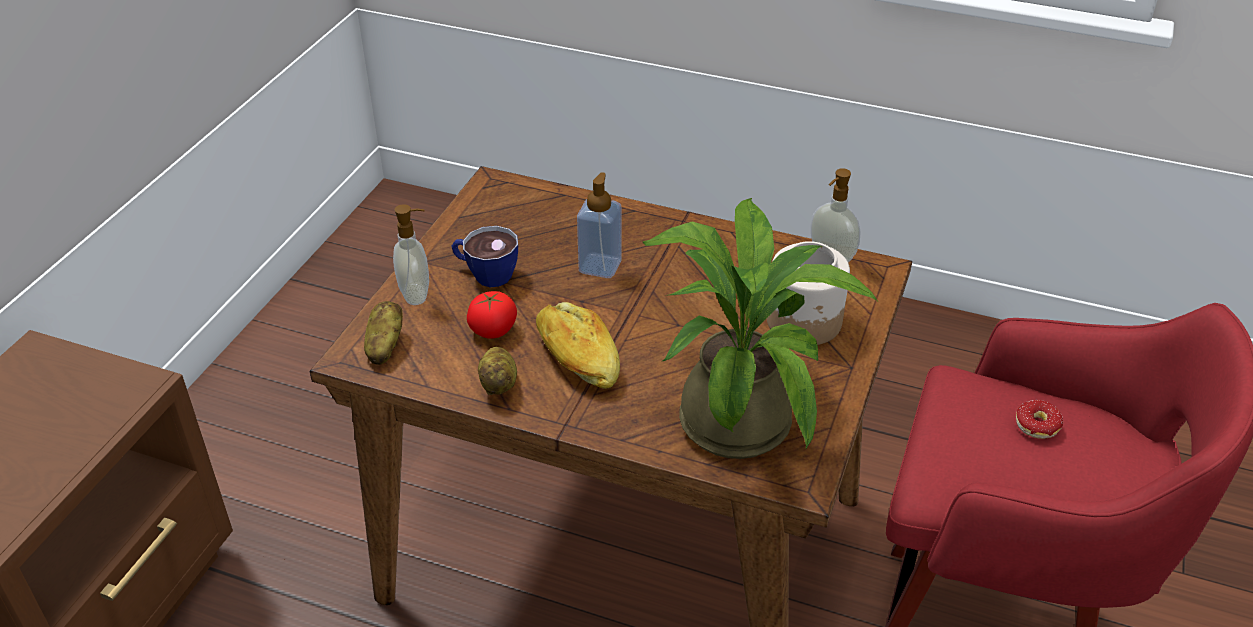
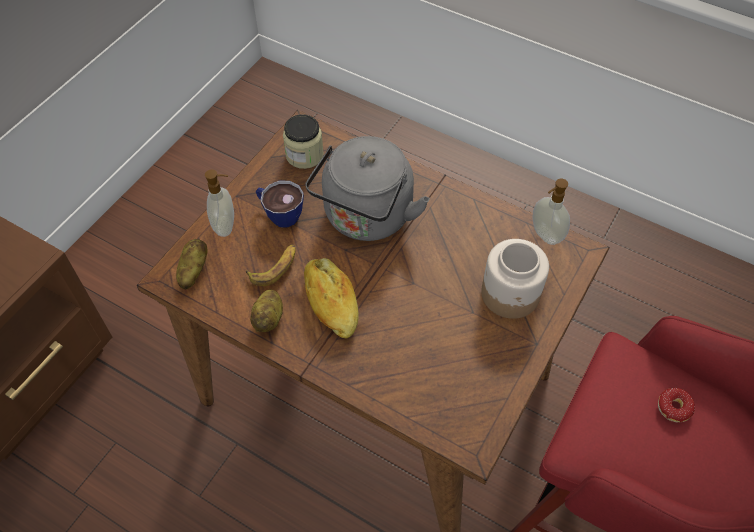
camera: 10 degrees right, 15 degrees up
tomato [467,291,517,339] -> banana [246,245,295,286]
soap dispenser [577,172,622,278] -> grey kettle [305,136,430,241]
potted plant [643,198,877,459] -> none
none -> jar [283,114,324,169]

